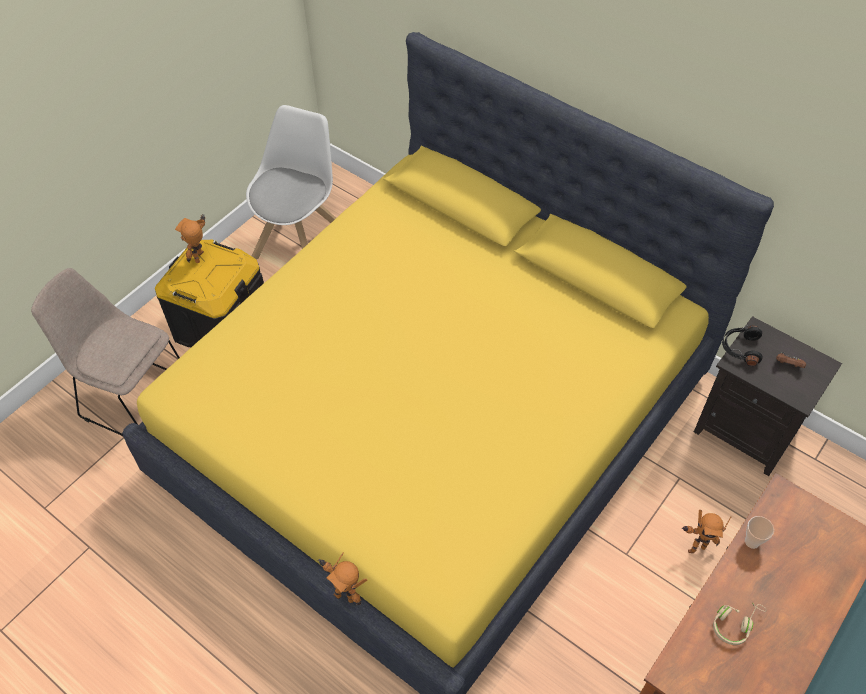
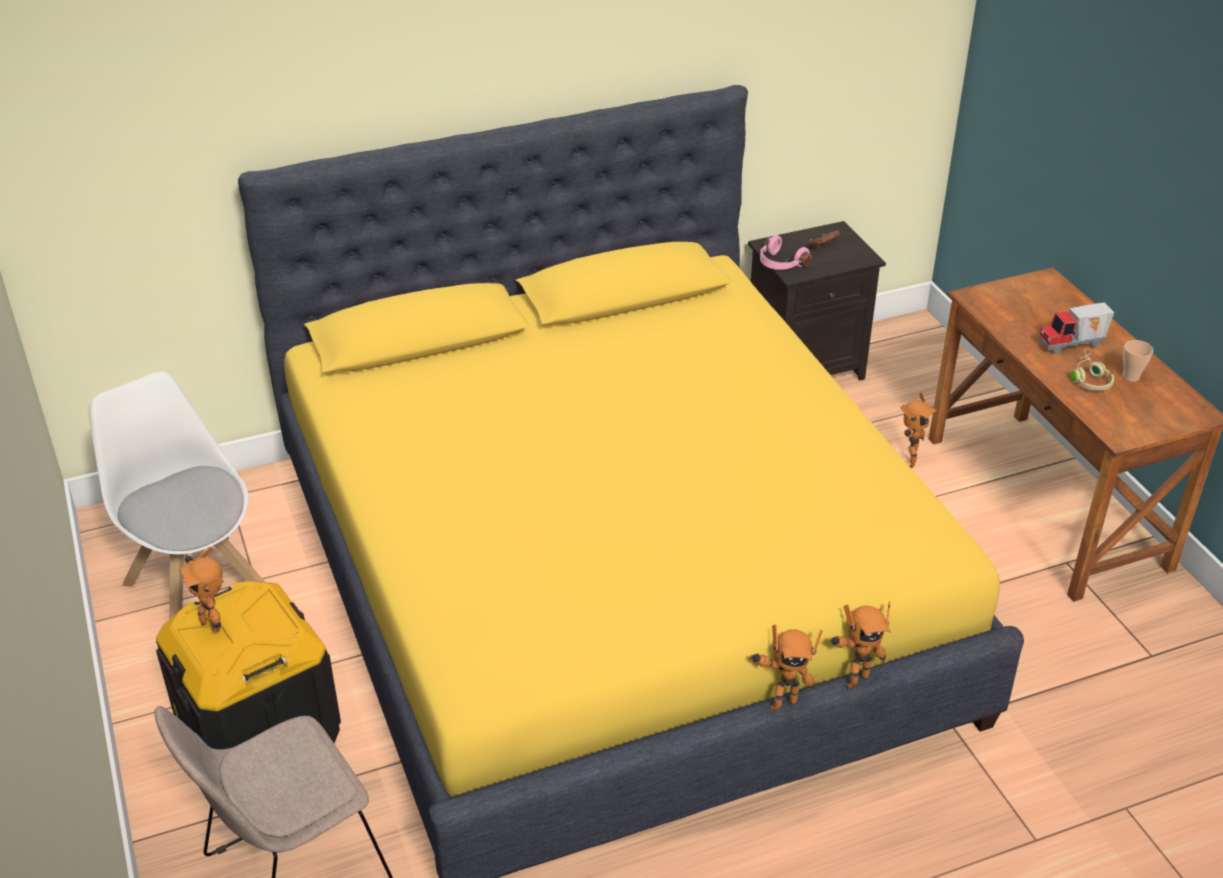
camera: 60 degrees left, 15 degrees down
black headphones [722,325,763,366] -> pink headphones [760,235,811,270]
cup [745,516,774,549] -> cup moved to [1123,340,1153,382]
none -> toy robot [750,625,822,711]
none -> toy truck [1038,302,1114,354]

